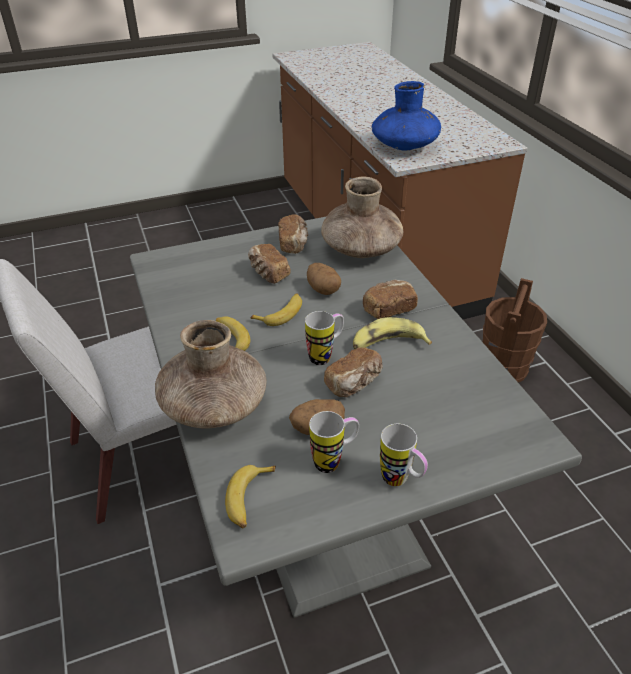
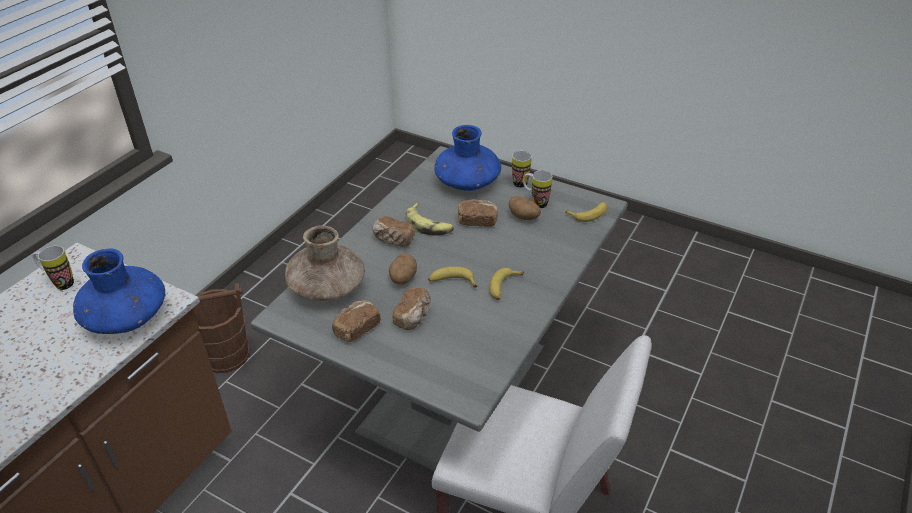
camera: 130 degrees left, 0 degrees up
brown vase [155,320,267,429] -> none
mug [305,311,344,365] -> mug moved to [33,246,74,290]
none -> blue vase [434,125,501,191]

